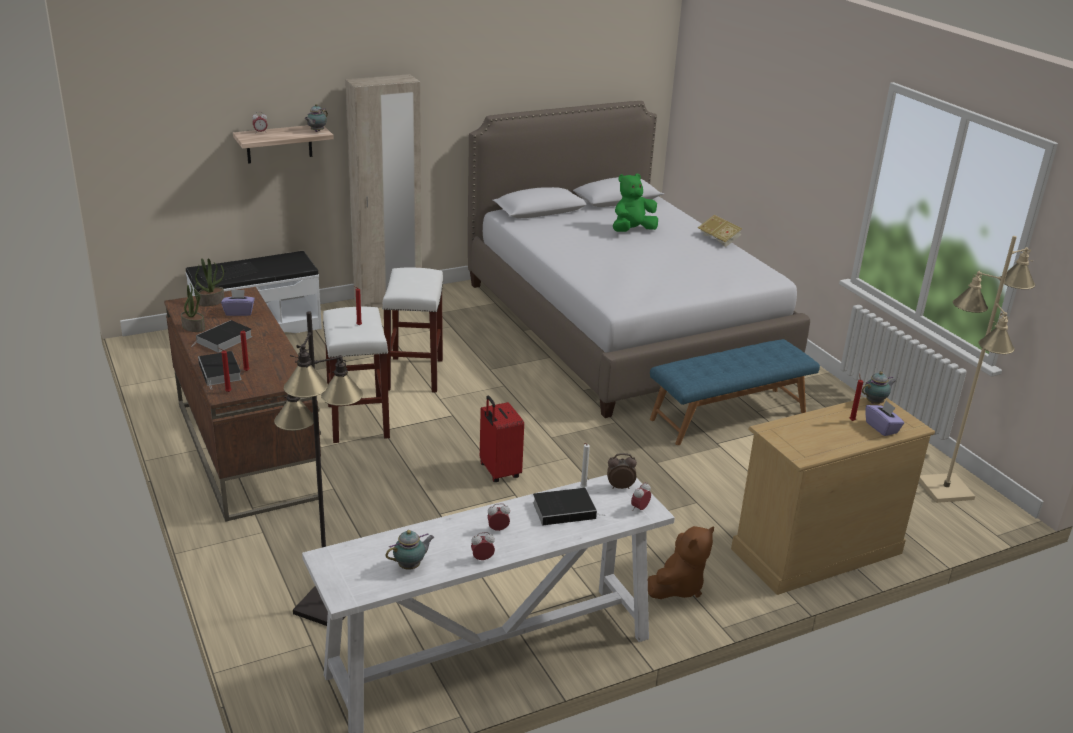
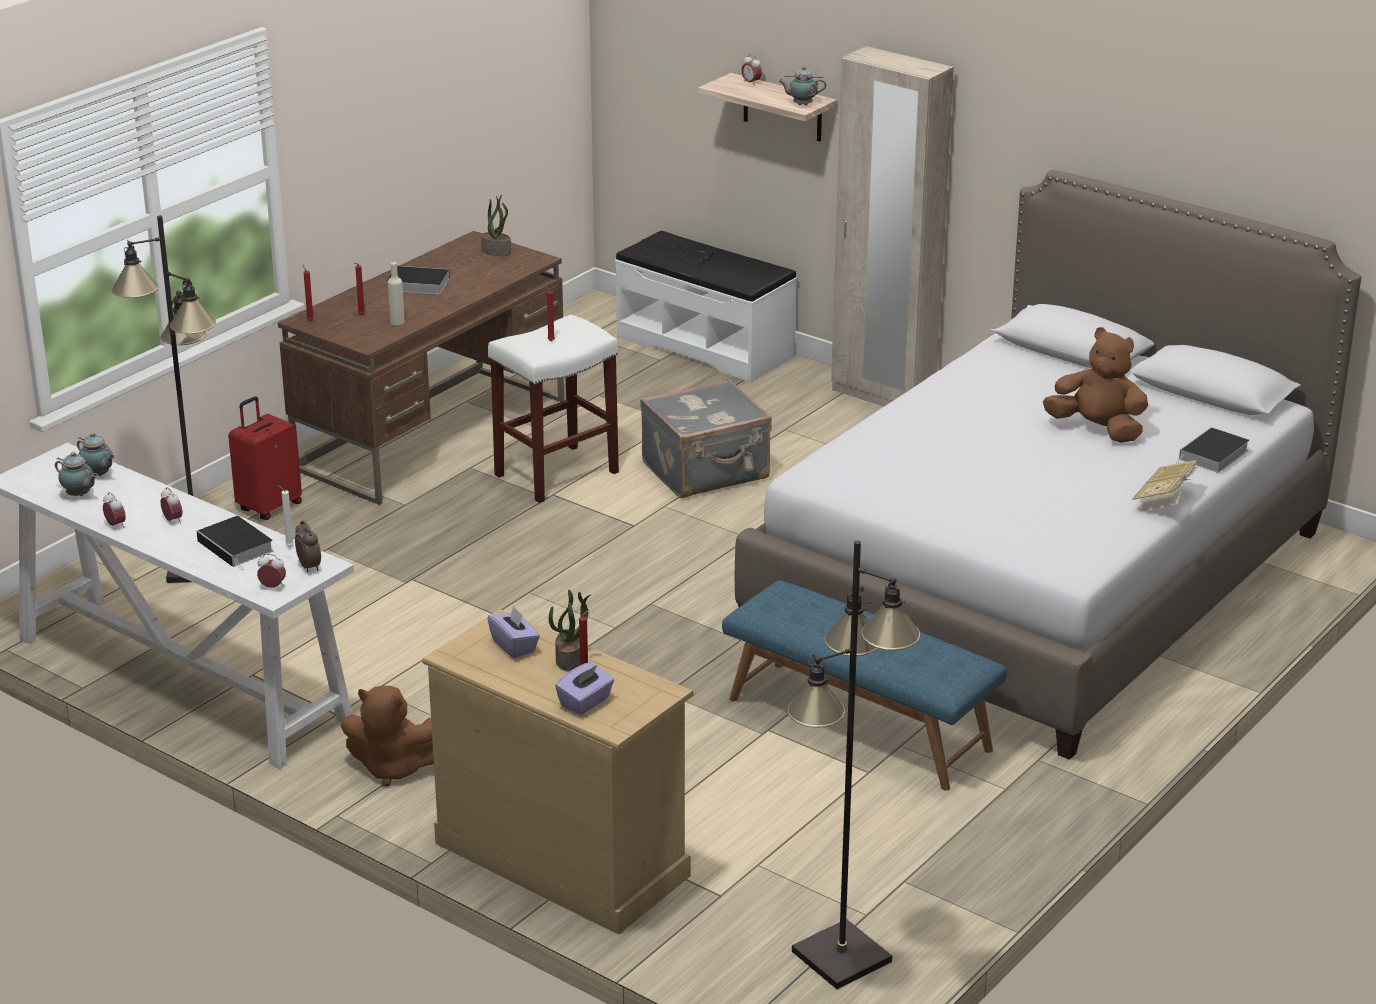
camera: 65 degrees right, 0 degrees up
potted plant [181,282,205,332] -> potted plant moved to [549,590,592,671]
book [198,351,242,390] -> book moved to [1176,427,1249,473]
purple tissue box [221,290,255,316] -> purple tissue box moved to [487,605,540,658]
white stool [382,267,443,393] -> grey suitcase [640,379,772,498]
red suitcase [480,396,524,482] -> red suitcase moved to [228,396,302,520]
green plush toy [613,173,658,232] -> brown plush toy [1043,327,1148,443]
teapot [862,371,896,404] -> teapot moved to [77,432,115,476]
beige floor lamp [919,236,1035,503] -> black floor lamp [787,541,921,989]
none -> beige bottle [388,262,405,325]

